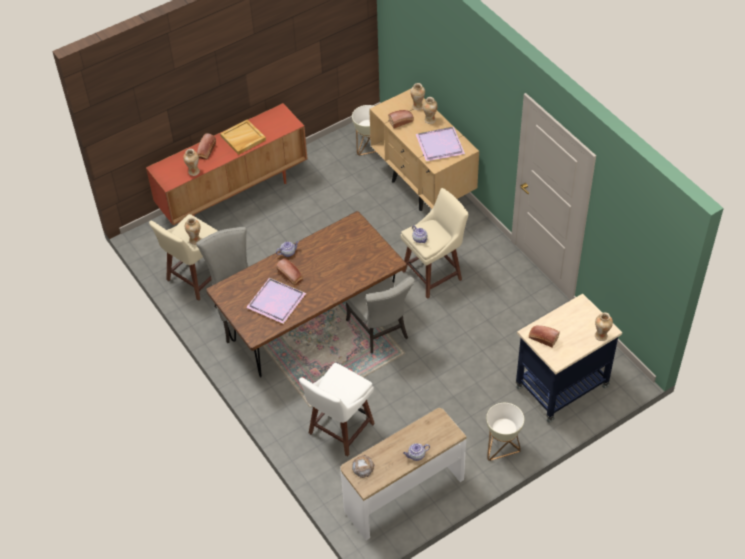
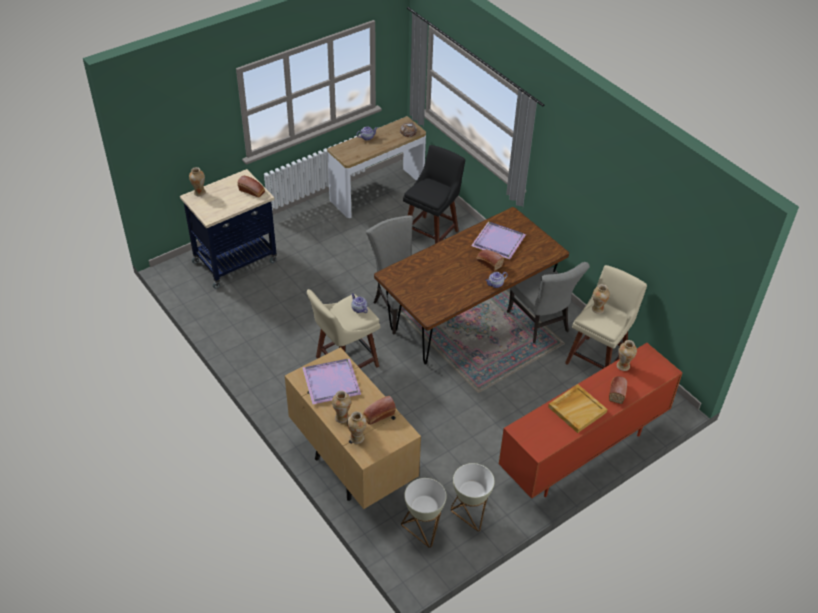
camera: 175 degrees right, 5 degrees down
white stool [299,363,375,456] -> black stool [403,145,465,244]
planter [486,403,524,461] -> planter moved to [451,463,495,531]

